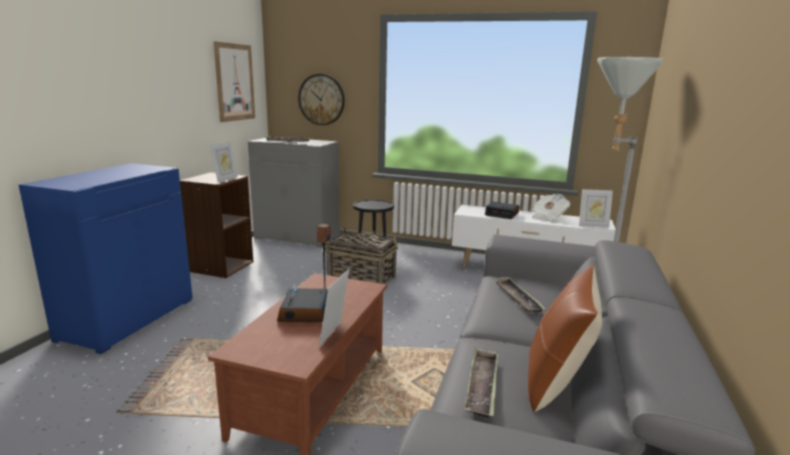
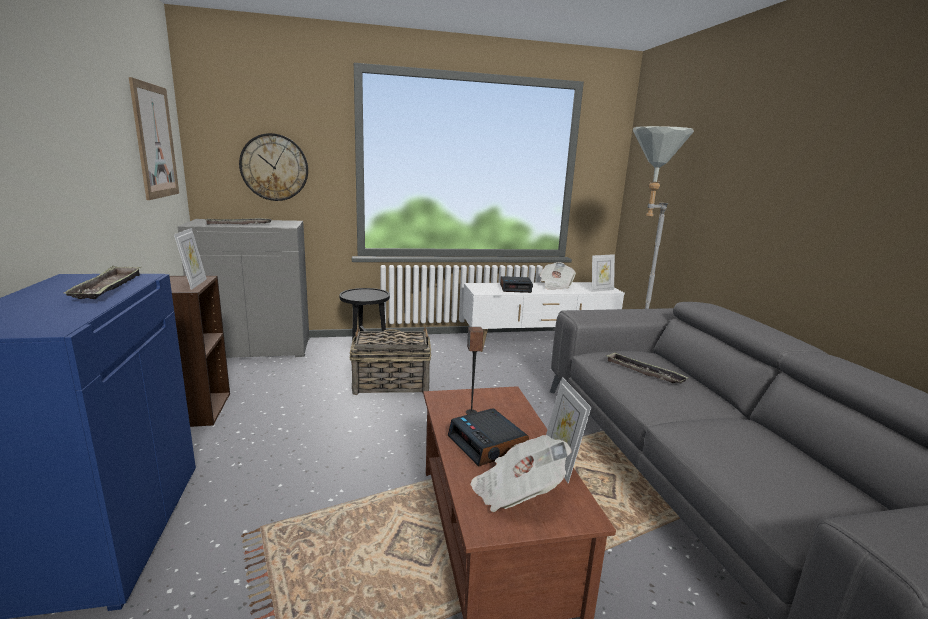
camera: 30 degrees left, 0 degrees up
tray [464,348,498,418] -> tray moved to [64,266,142,299]
brown pillow [528,264,602,412] -> none
none -> newspaper [470,435,572,512]

